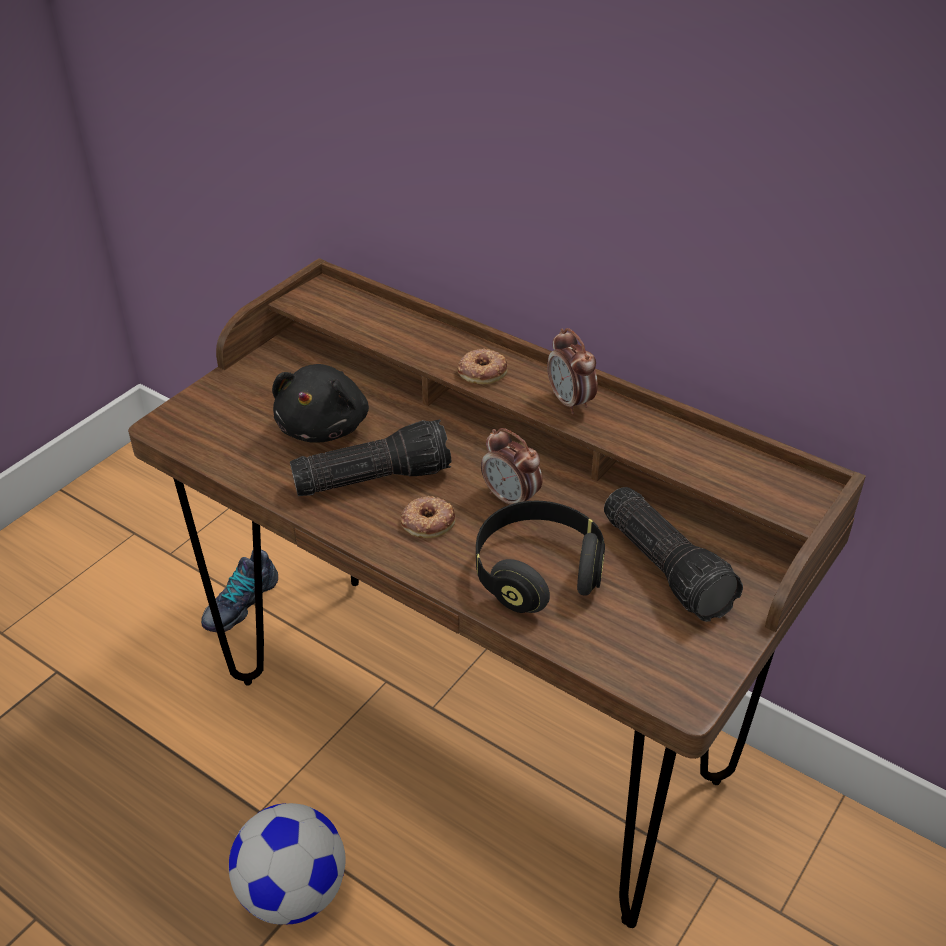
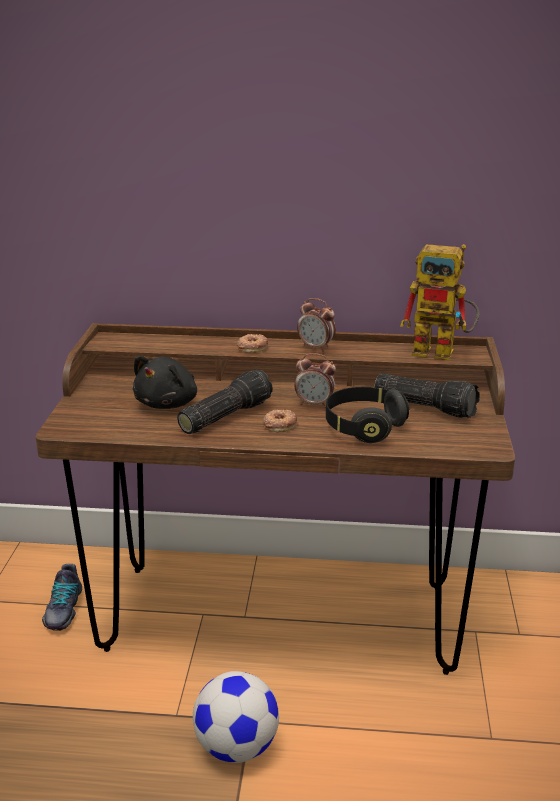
camera: 30 degrees left, 15 degrees down
black plush toy [272,364,369,443] -> black plush toy turned 45 degrees clockwise [133,356,197,409]
none -> toy robot [400,244,479,360]

